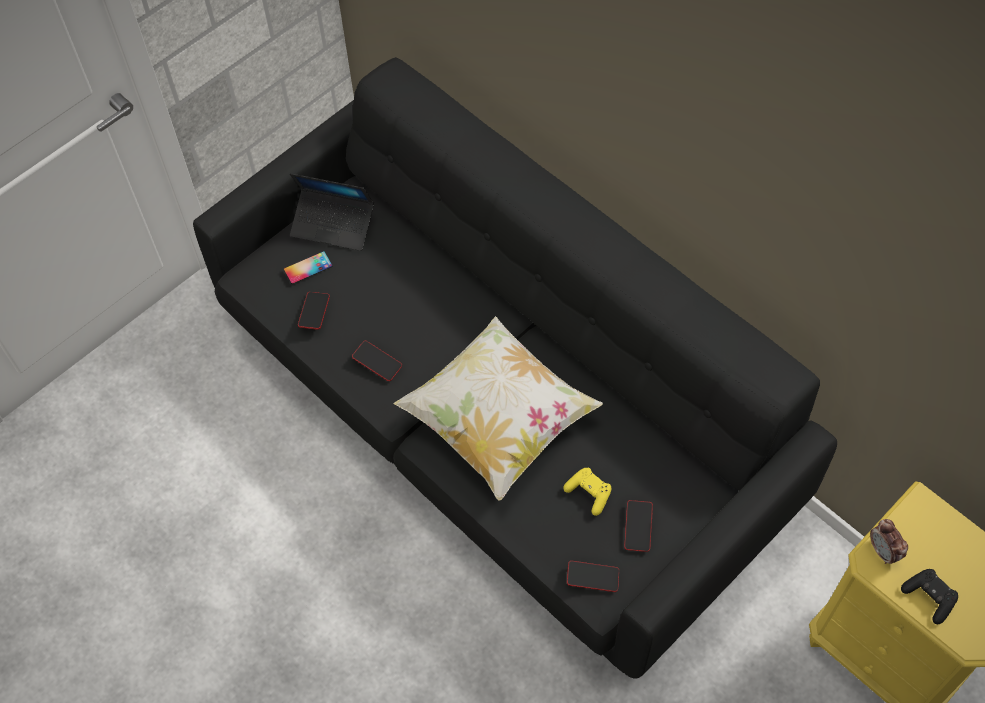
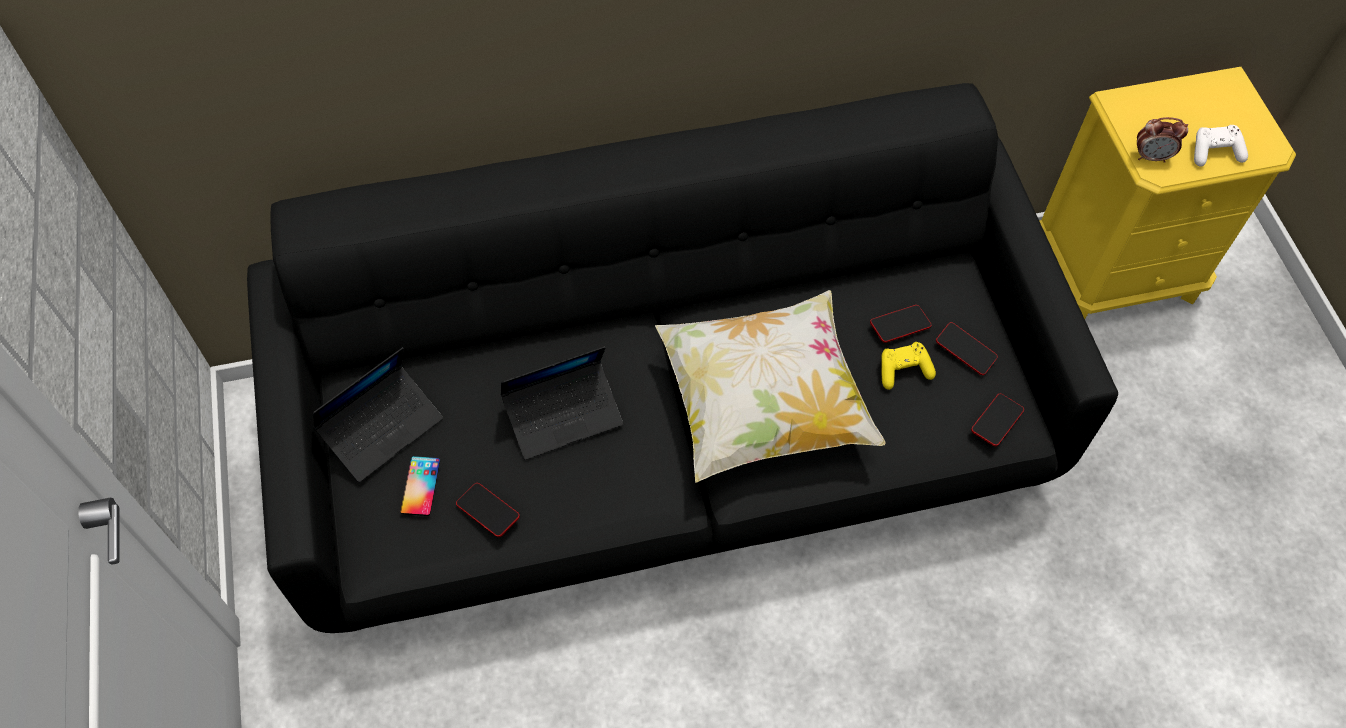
camera: 60 degrees left, 0 degrees up
phone [352,341,402,381] -> phone moved to [870,305,931,343]
black game controller [901,569,958,624] -> white game controller [1194,125,1248,167]
none -> laptop [500,346,623,460]

